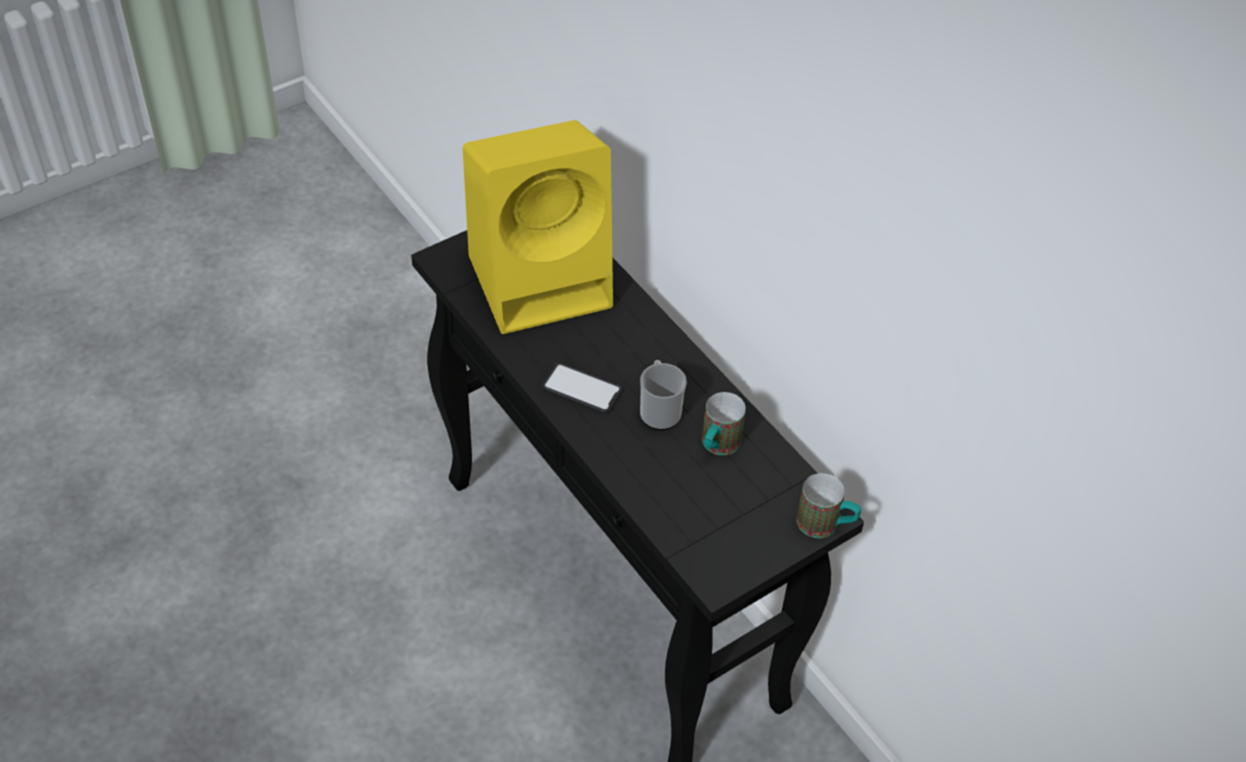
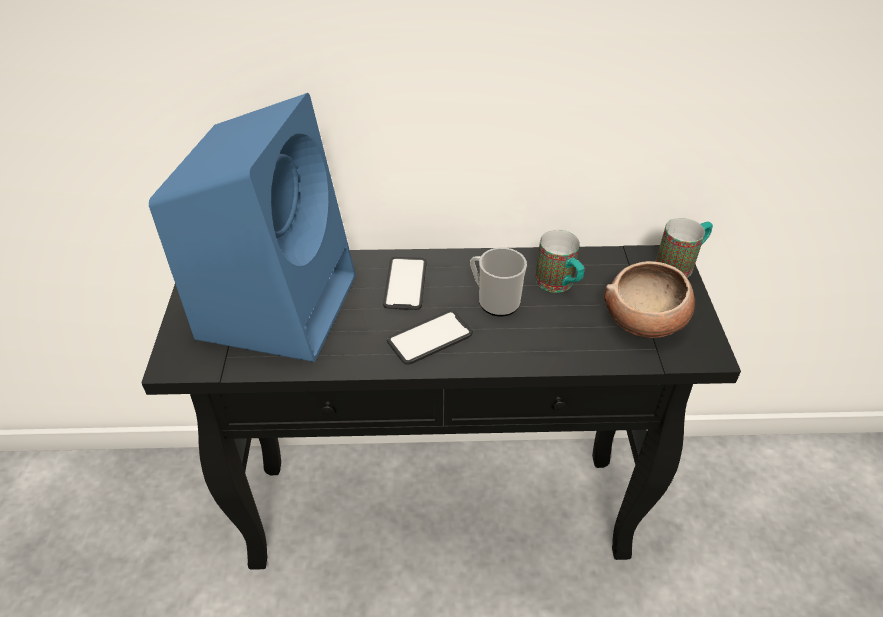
camera: 55 degrees left, 5 degrees down
yellow speaker [463,120,613,334] -> blue speaker [149,93,356,362]
none -> phone [383,257,426,310]
none -> bowl [604,261,695,338]

